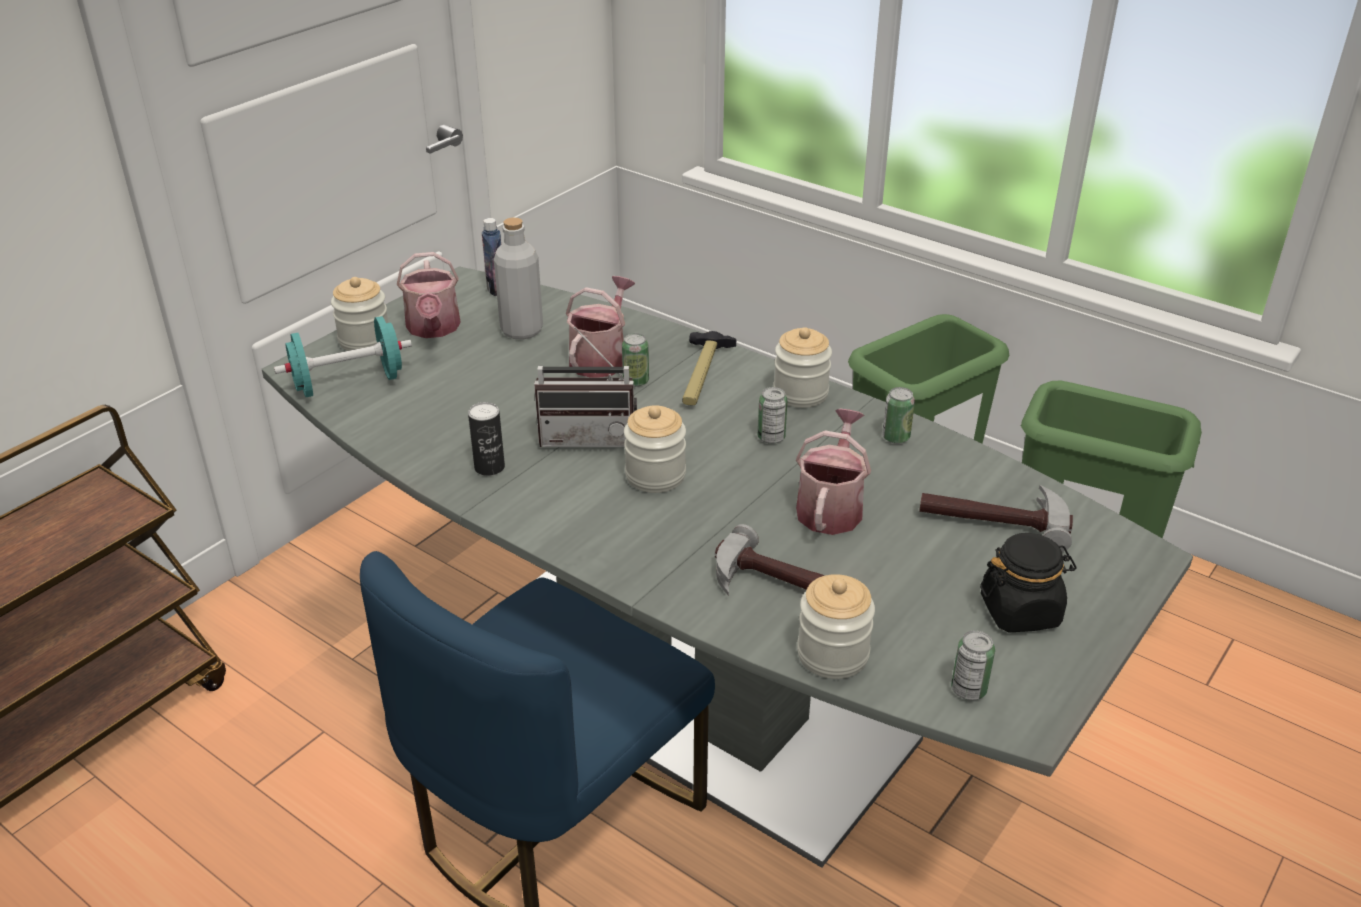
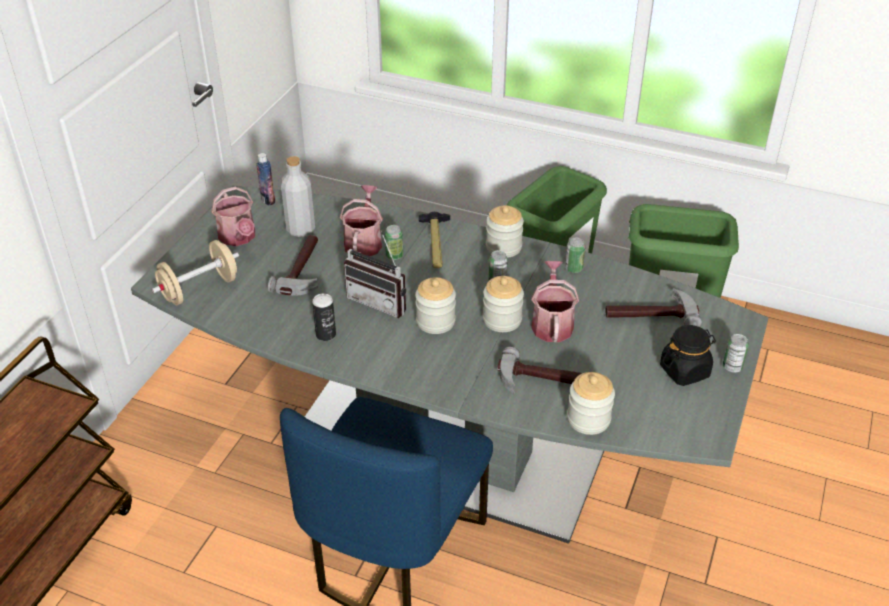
camera: 15 degrees left, 5 degrees up
turquoise dumbbell [274,316,412,397] -> beige dumbbell [152,240,239,306]
jar [331,277,388,351] -> jar moved to [483,276,524,332]
radio [534,327,637,447] -> radio turned 45 degrees clockwise [344,230,406,318]
can [951,630,995,700] -> can moved to [723,334,749,373]
none -> hammer [268,235,318,296]

